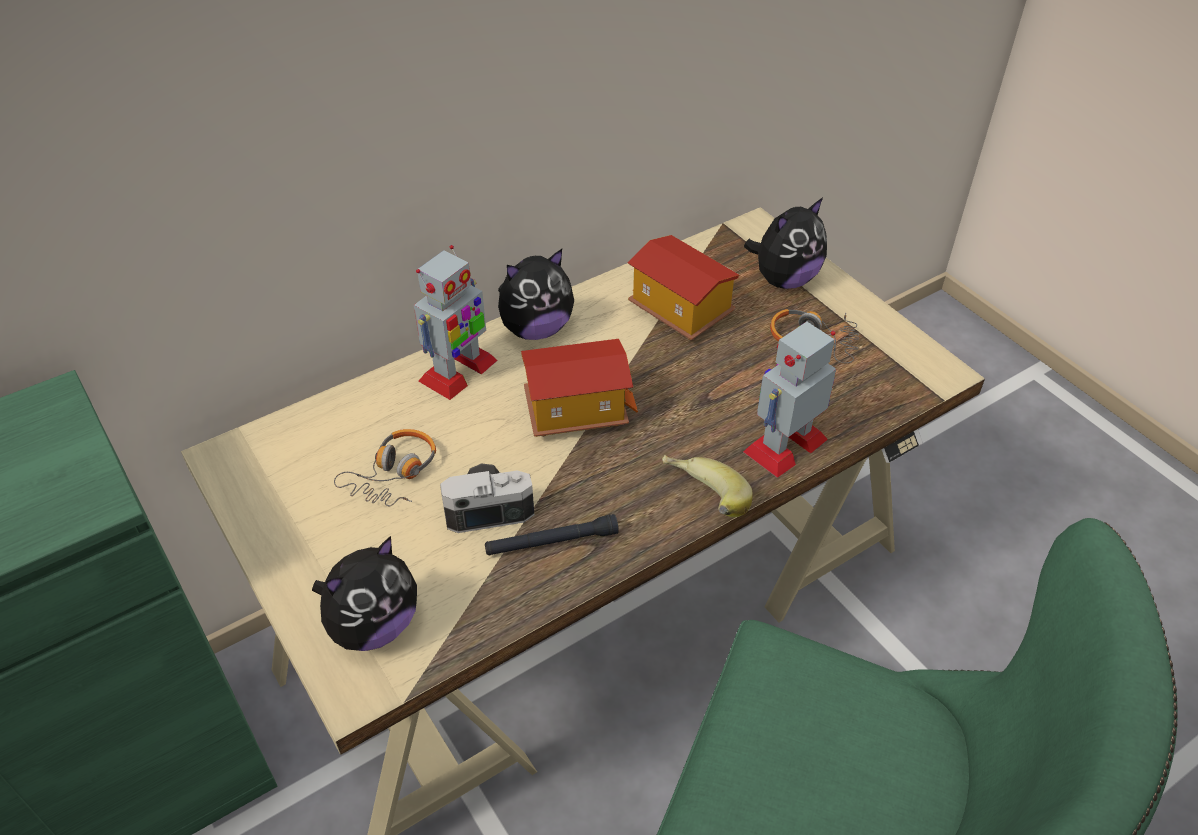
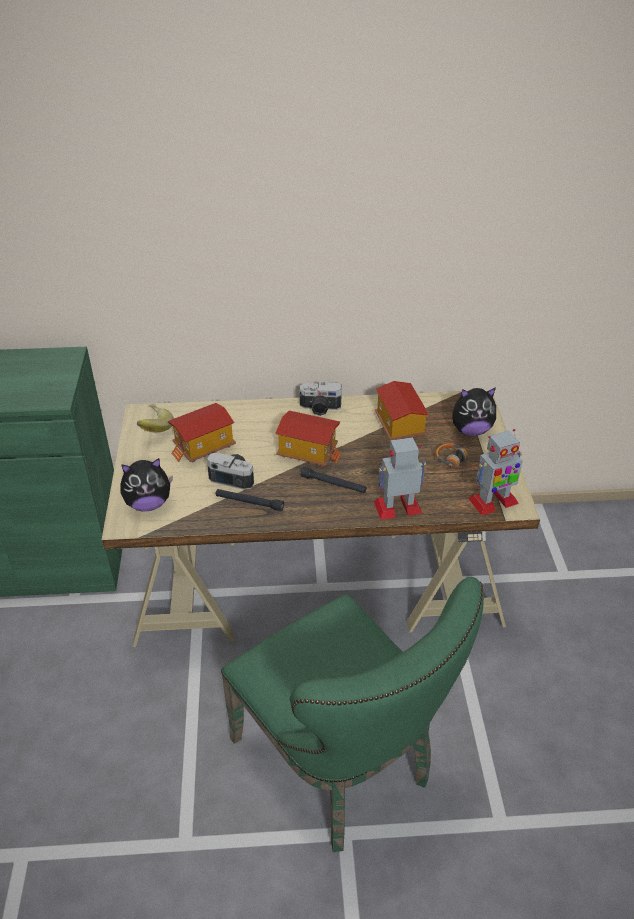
camera: 30 degrees right, 5 degrees down
headphones [334,429,436,506] -> toy house [168,403,236,462]
toy robot [414,245,498,400] -> toy robot moved to [468,429,523,516]
plush toy [498,249,574,340] -> camera [300,382,342,416]
banana [662,455,753,518] -> banana moved to [137,403,174,432]
none -> black flashlight [300,467,367,493]

